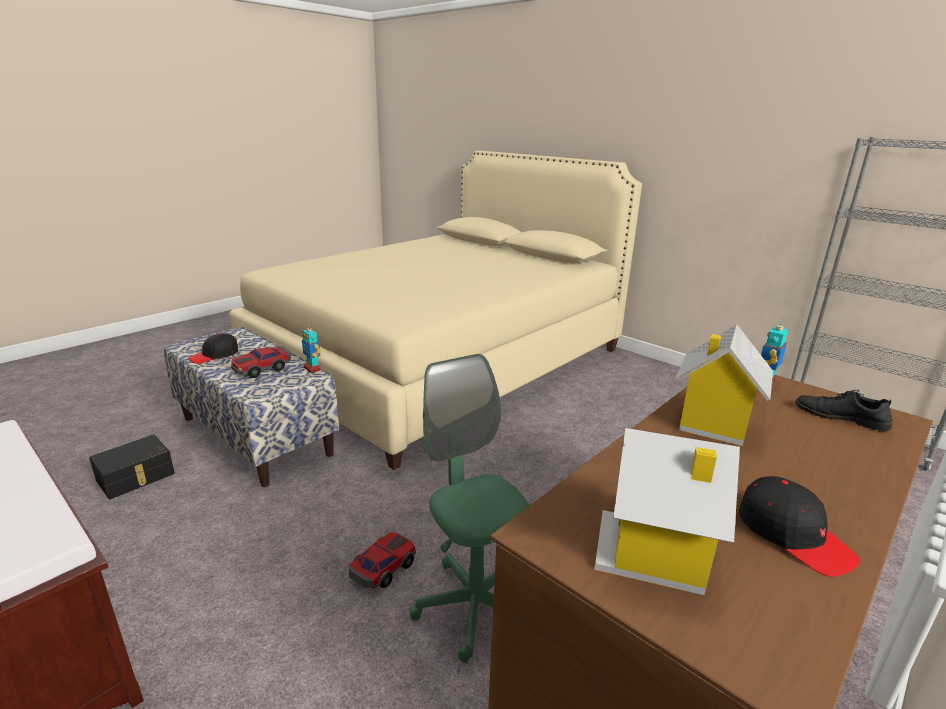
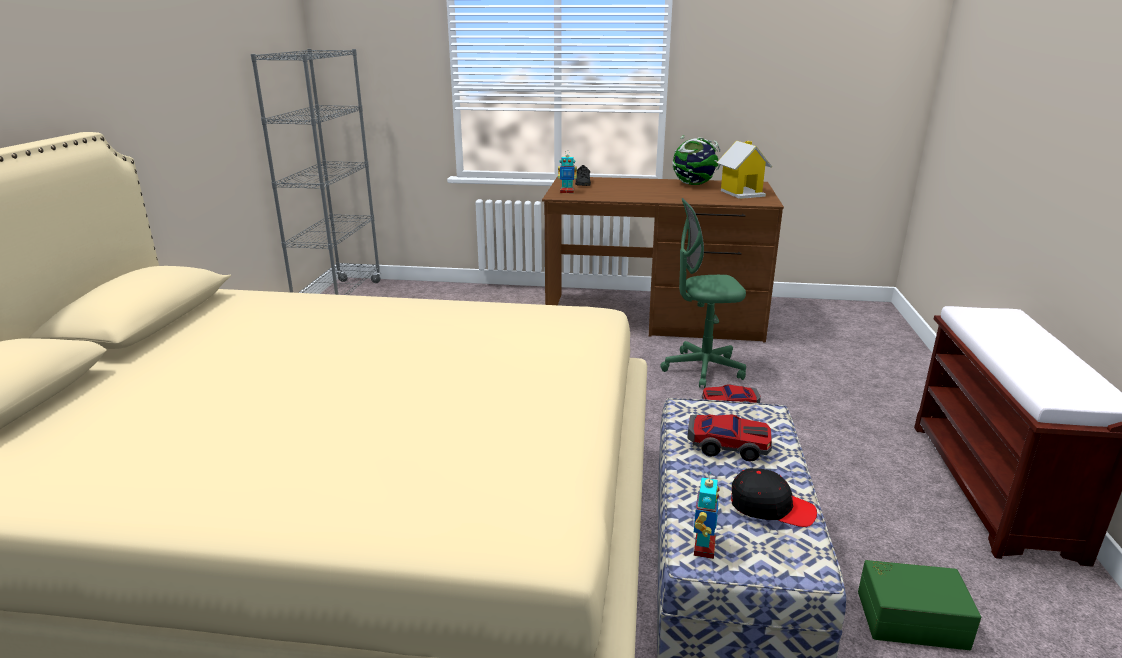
camera: 125 degrees left, 0 degrees up
black storage box [89,435,175,499] -> green storage box [858,560,981,650]
toy robot [302,325,321,373] -> toy robot moved to [694,476,720,559]
green office chair [409,354,530,663] -> green office chair turned 60 degrees clockwise [660,198,746,388]
toy house [675,324,773,446] -> none
black cap [739,476,860,577] -> globe [672,135,720,185]

